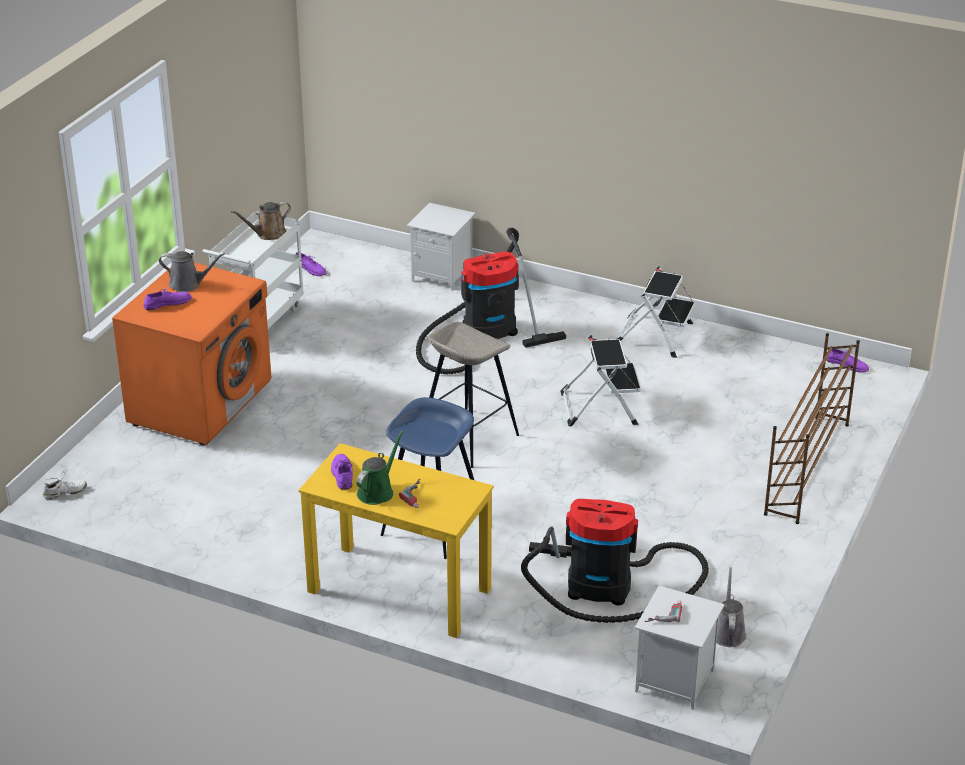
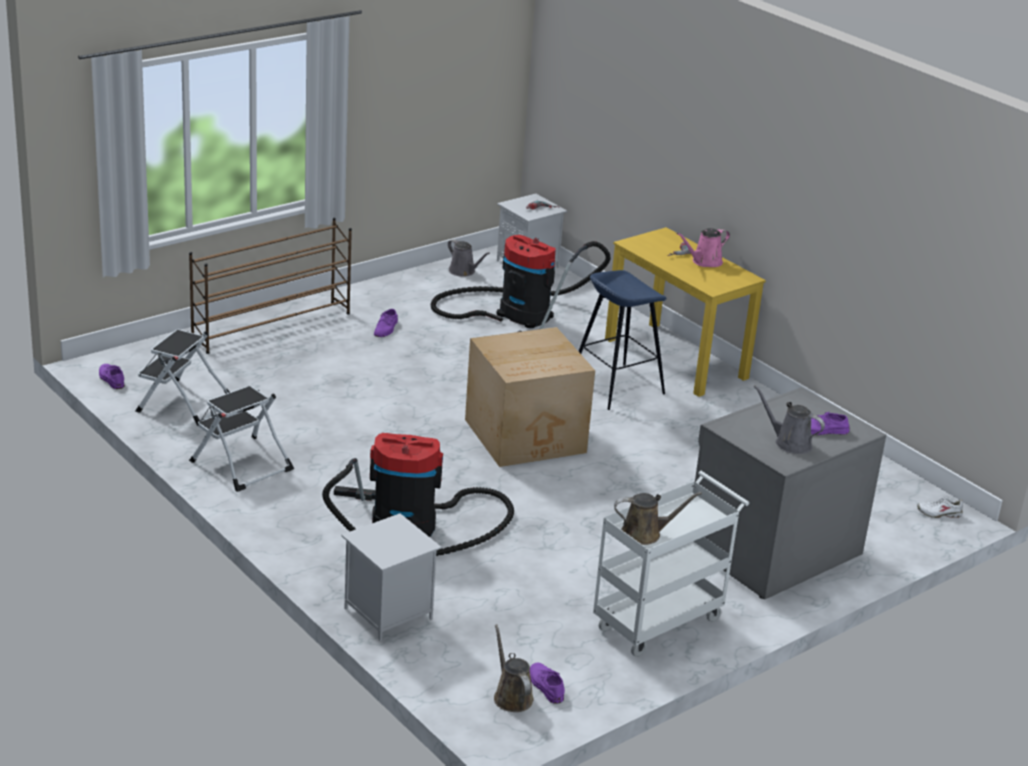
camera: 155 degrees left, 5 degrees down
orange washing machine [112,262,271,445] -> grey washing machine [695,387,886,599]
purple shoe [331,454,353,490] -> purple shoe moved to [374,309,398,337]
green watering can [357,430,404,505] -> pink watering can [677,228,730,267]
grey stool [428,322,519,468] -> cardboard box [465,327,595,467]
step ladder [560,335,641,426] -> step ladder moved to [135,329,230,426]
grey watering can [716,567,746,647] -> grey watering can turned 75 degrees counterclockwise [448,239,490,277]
none -> brown watering can [494,624,534,712]

